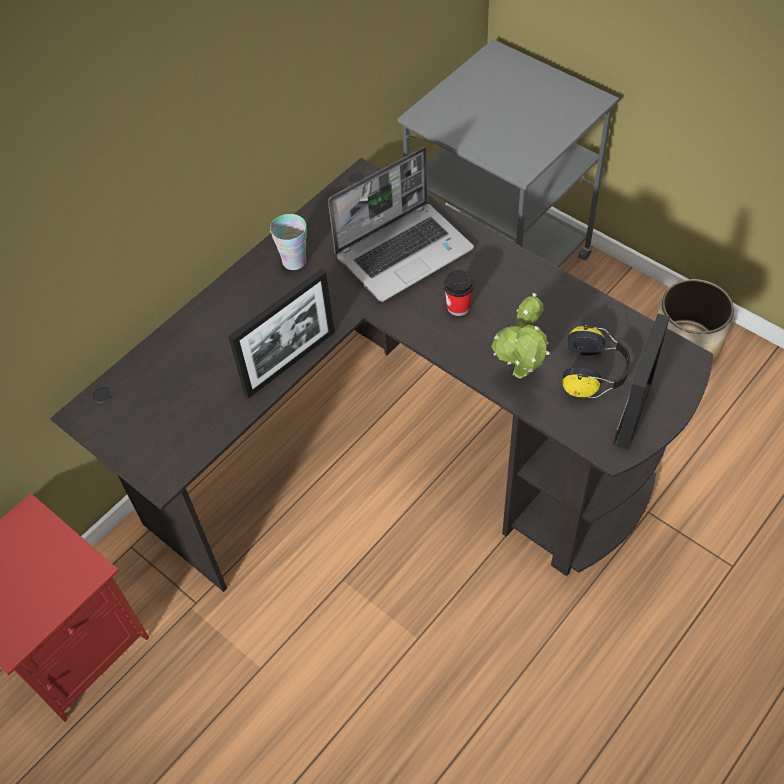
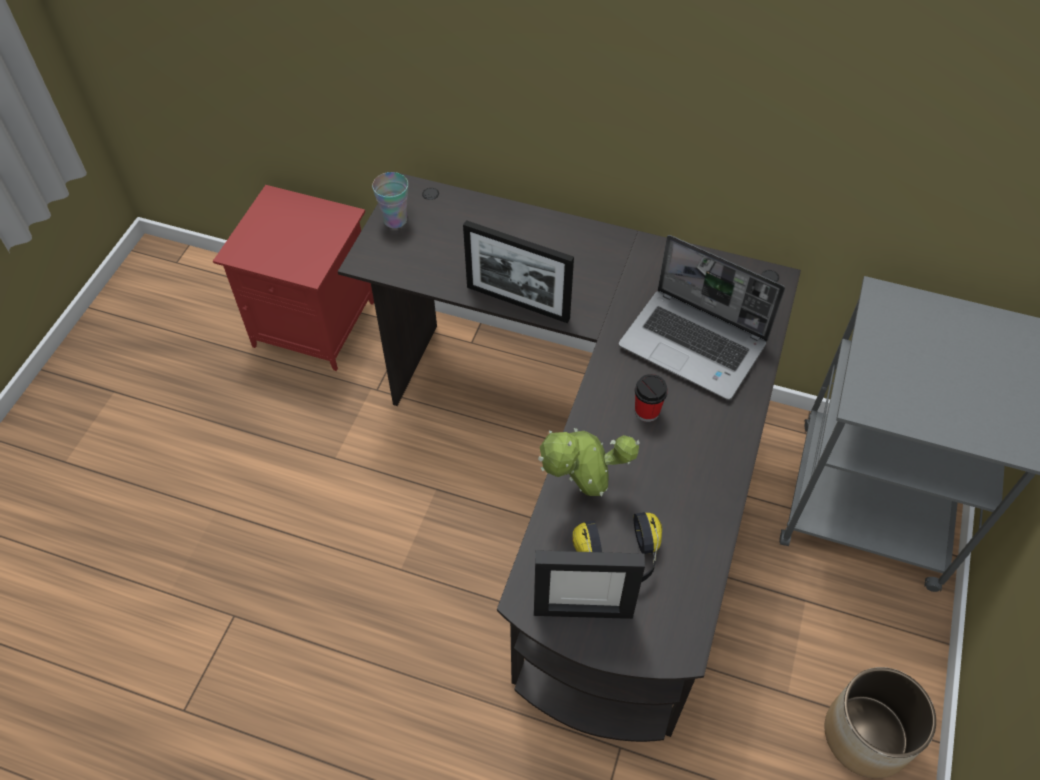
camera: 65 degrees right, 0 degrees up
cup [270,214,307,270] -> cup moved to [372,172,408,228]

